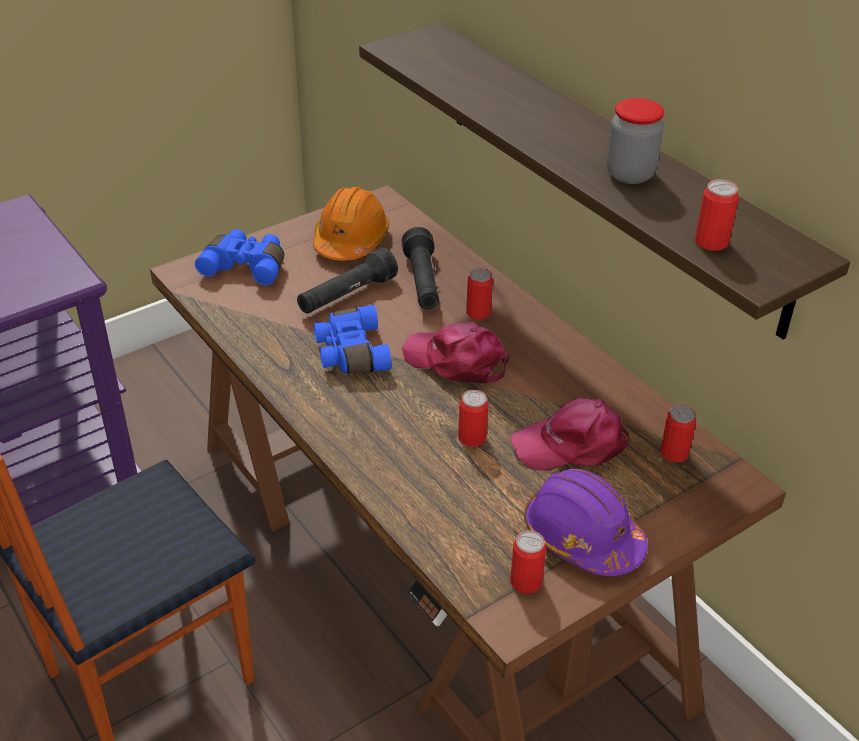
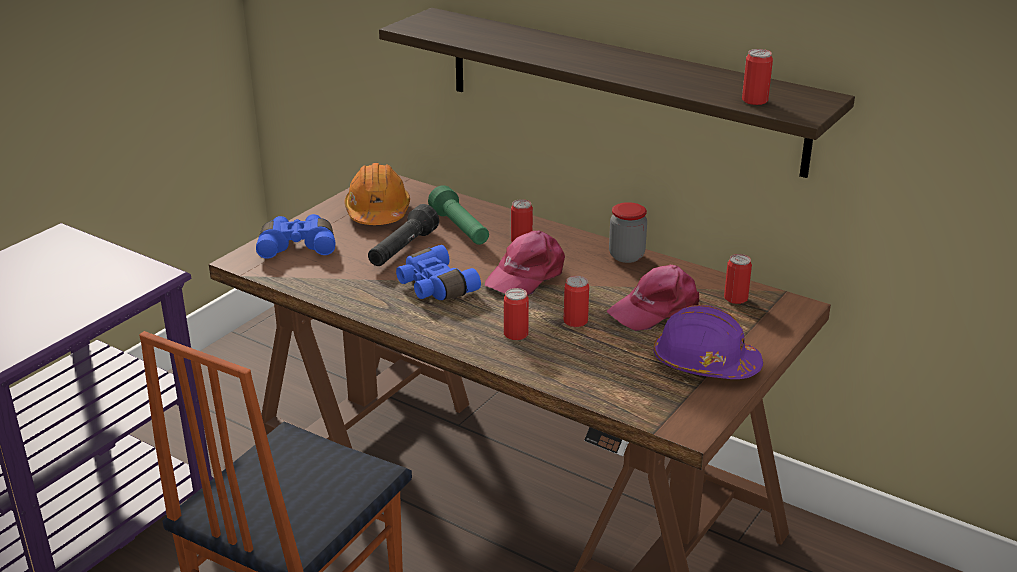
camera: 20 degrees left, 10 degrees down
black flashlight [402,227,439,309] -> green flashlight [428,185,489,245]
pink cap [402,322,510,383] -> pink cap turned 60 degrees counterclockwise [485,231,565,295]
can [510,530,546,594] -> can moved to [504,288,529,340]
jar [607,98,665,184] -> jar moved to [609,202,647,263]

